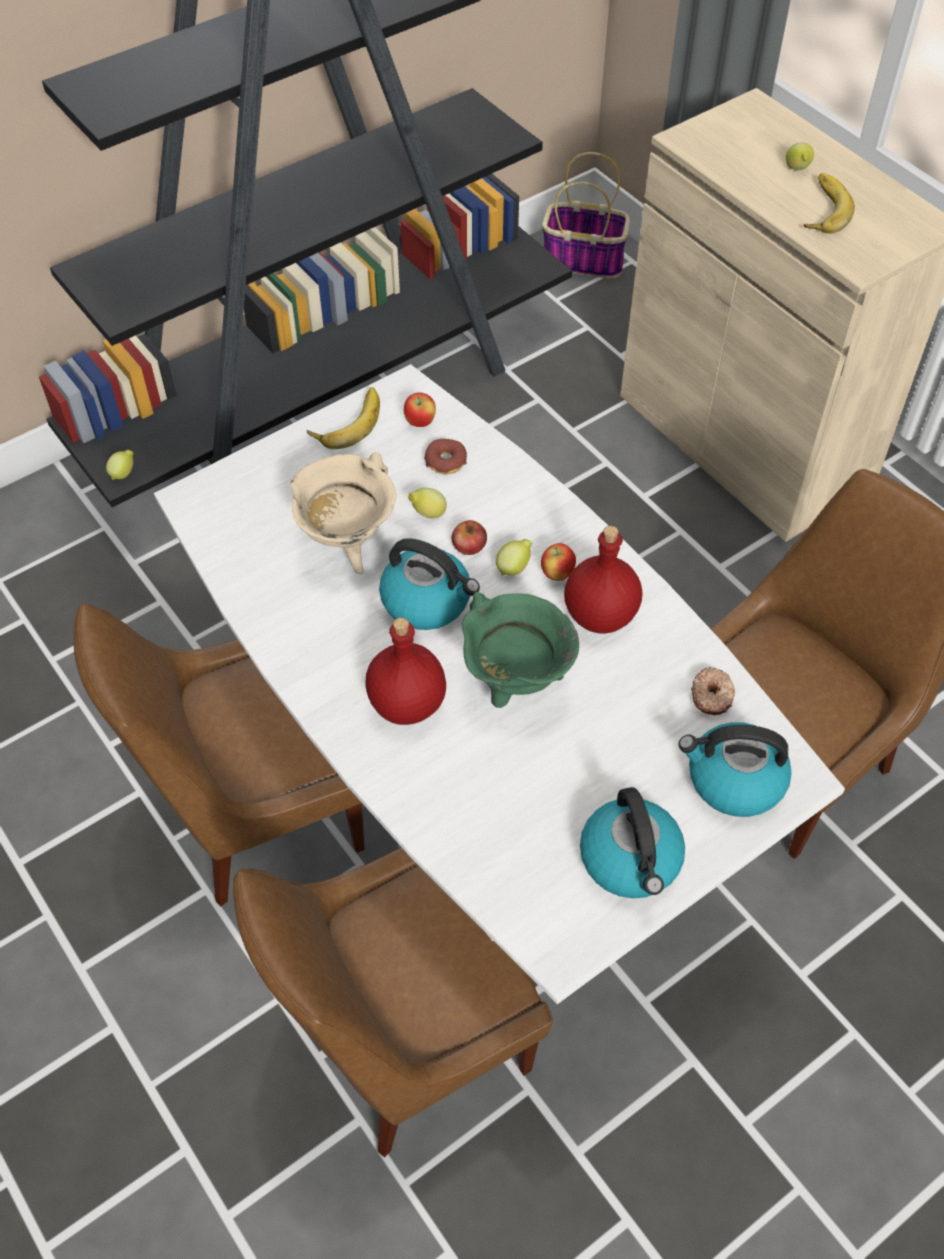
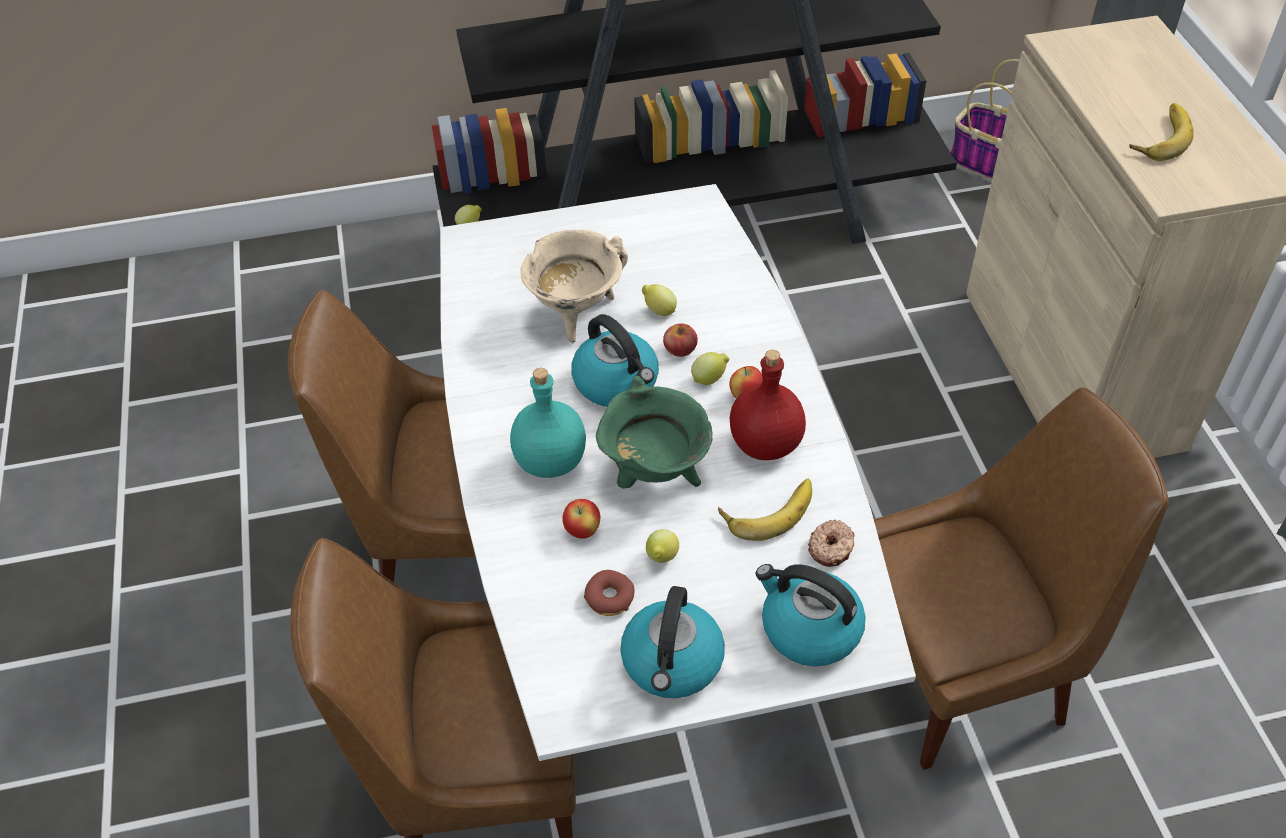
camera: 25 degrees right, 5 degrees down
banana [307,387,380,449] -> banana moved to [718,479,812,541]
red bottle [365,618,446,725] -> turquoise bottle [510,368,586,478]
apple [404,393,436,427] -> apple moved to [562,499,600,539]
donut [424,439,467,474] -> donut moved to [584,570,635,616]
lemon [786,142,814,170] -> lemon moved to [646,529,679,563]

